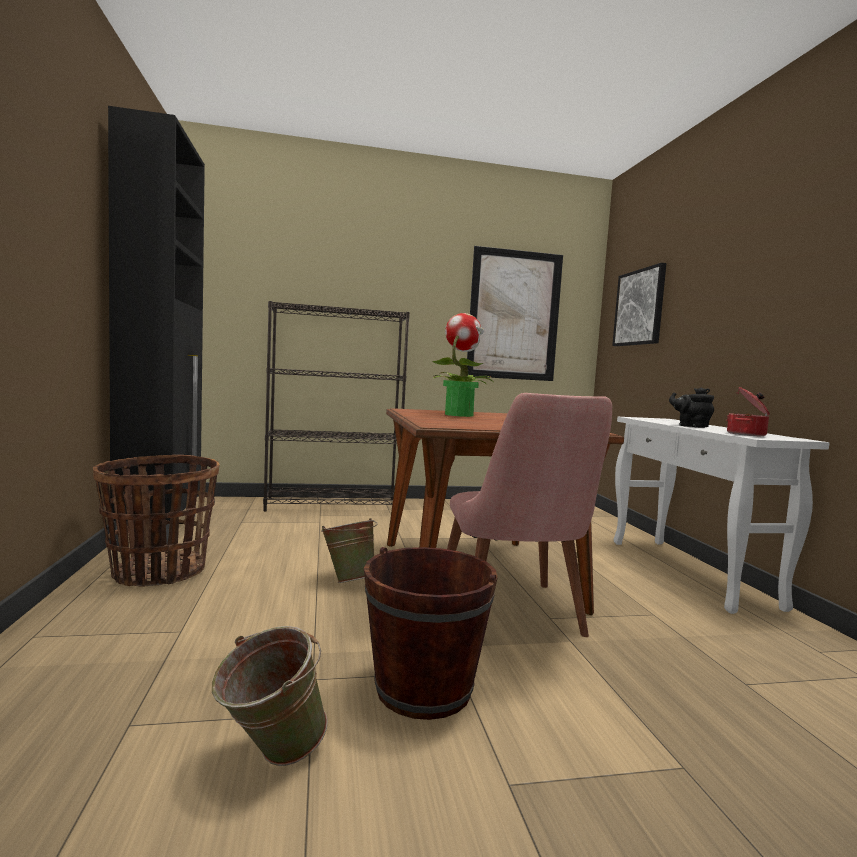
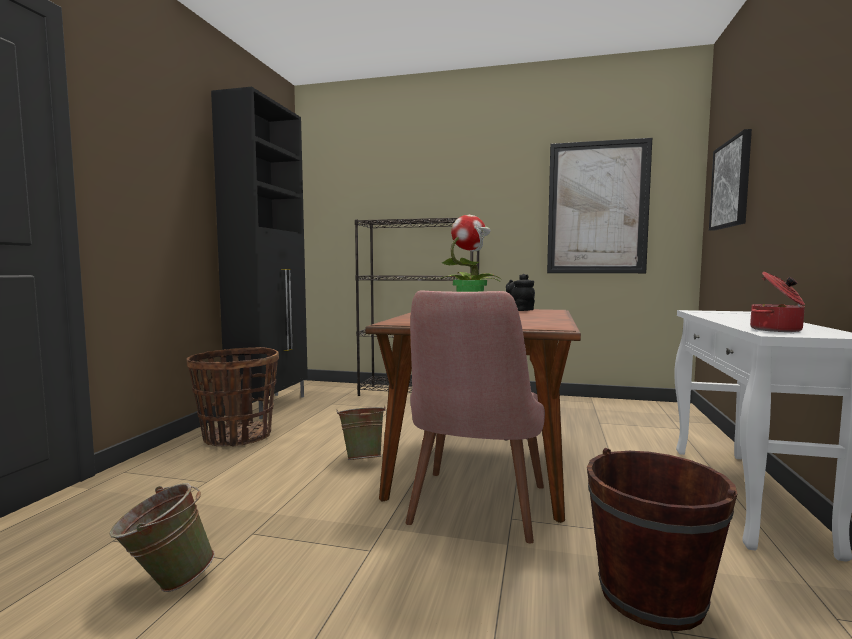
camera: 25 degrees right, 0 degrees up
brown bucket [364,547,498,720] -> brown bucket moved to [587,448,738,631]
black teapot [669,387,714,428] -> black teapot moved to [506,274,535,311]

